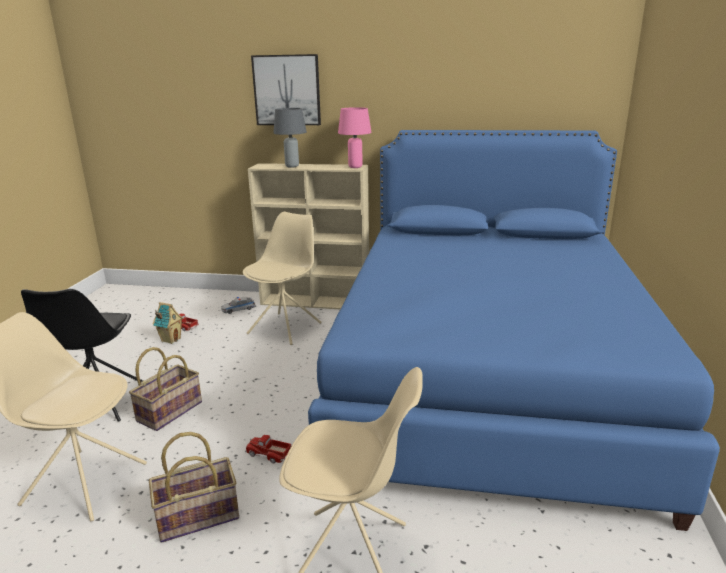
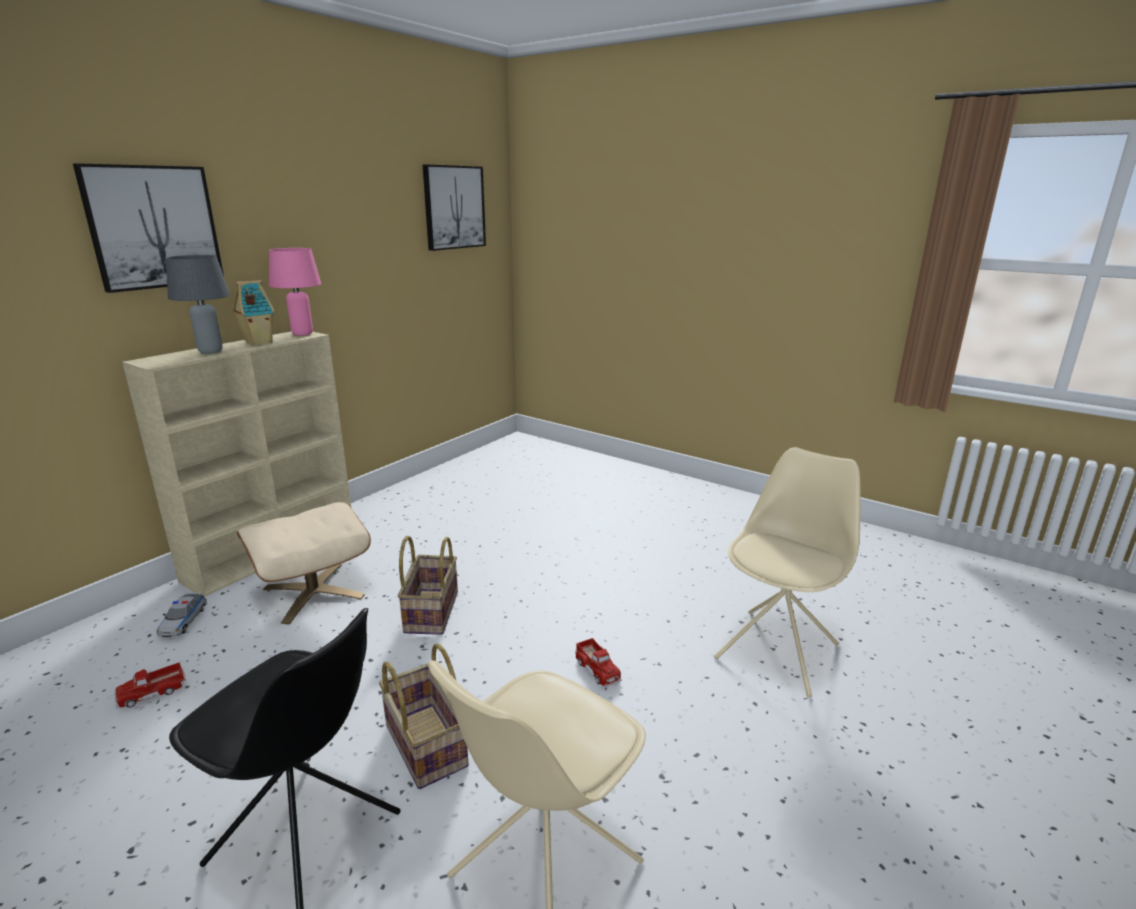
camera: 65 degrees left, 0 degrees up
basket [149,432,239,543] -> basket moved to [398,536,458,635]
toy house [153,302,184,344] -> toy house moved to [232,280,275,345]
beige chair [243,212,322,345] -> beige ottoman [237,502,371,625]
toy truck [245,435,291,463] -> toy truck turned 75 degrees counterclockwise [575,638,622,687]
blue bed [308,130,720,531] -> none
none -> picture [423,164,486,251]

